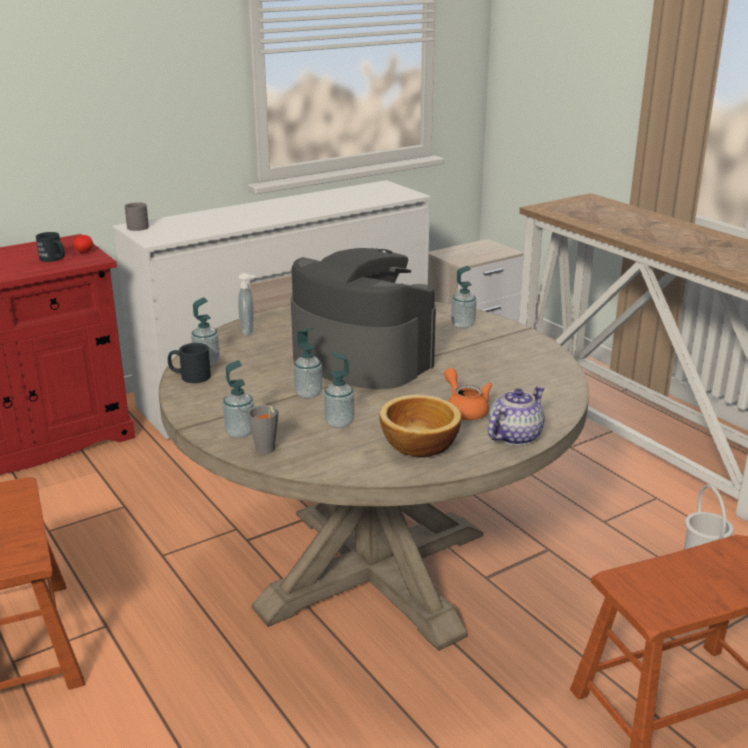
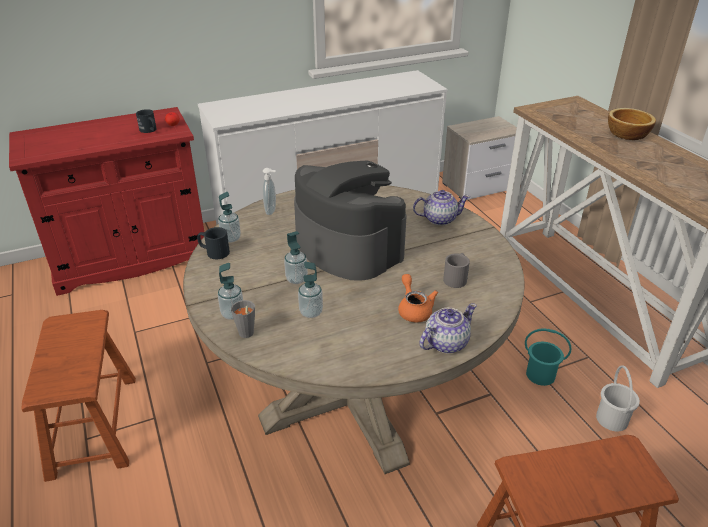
camera: 10 degrees right, 10 degrees up
grey mug [125,202,149,231] -> grey mug moved to [443,253,470,288]
bowl [379,395,462,457] -> bowl moved to [608,108,656,140]
soap dispenser [451,266,477,329] -> teapot [413,190,470,226]
none -> turquoise bucket [525,329,572,386]

